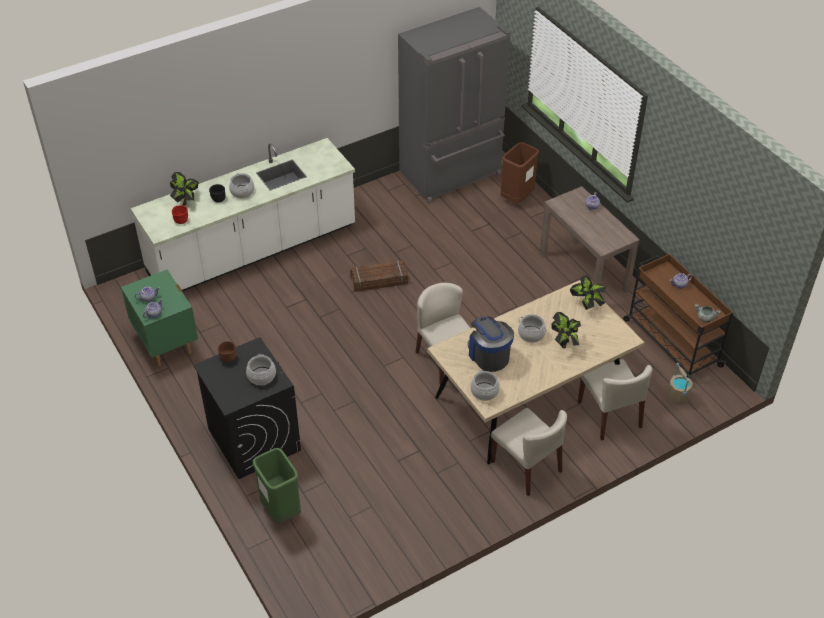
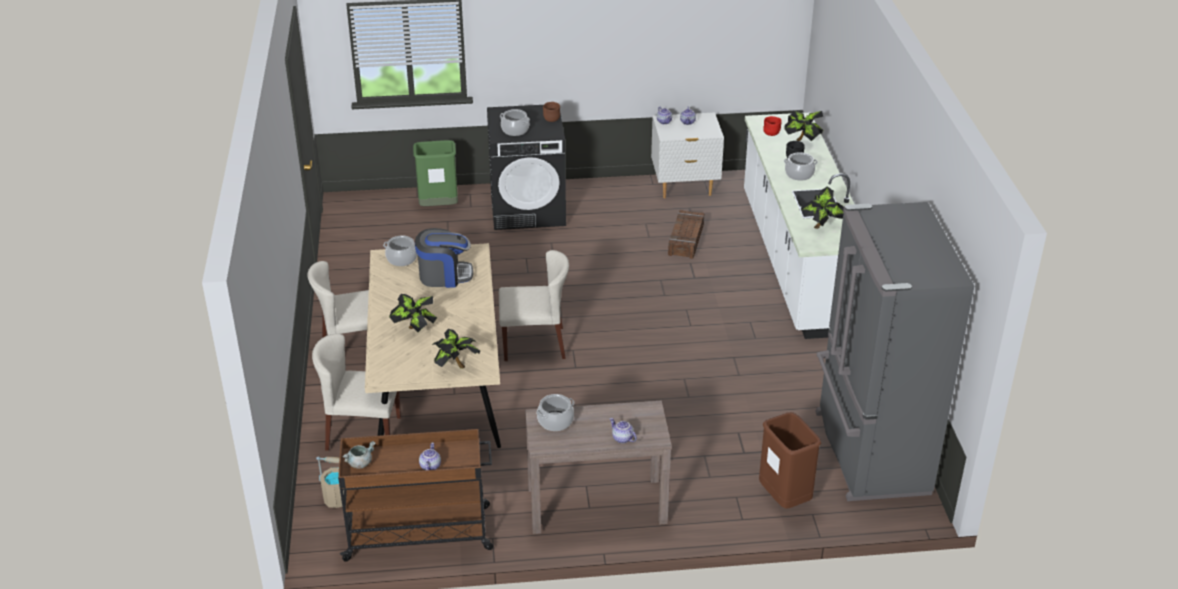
camera: 115 degrees right, 10 degrees down
green nightstand [121,269,198,366] -> white nightstand [651,112,724,198]
crate [350,260,408,292] -> crate moved to [668,210,704,259]
cooking pot [518,314,547,343] -> cooking pot moved to [536,394,574,431]
none -> potted plant [801,186,844,229]

